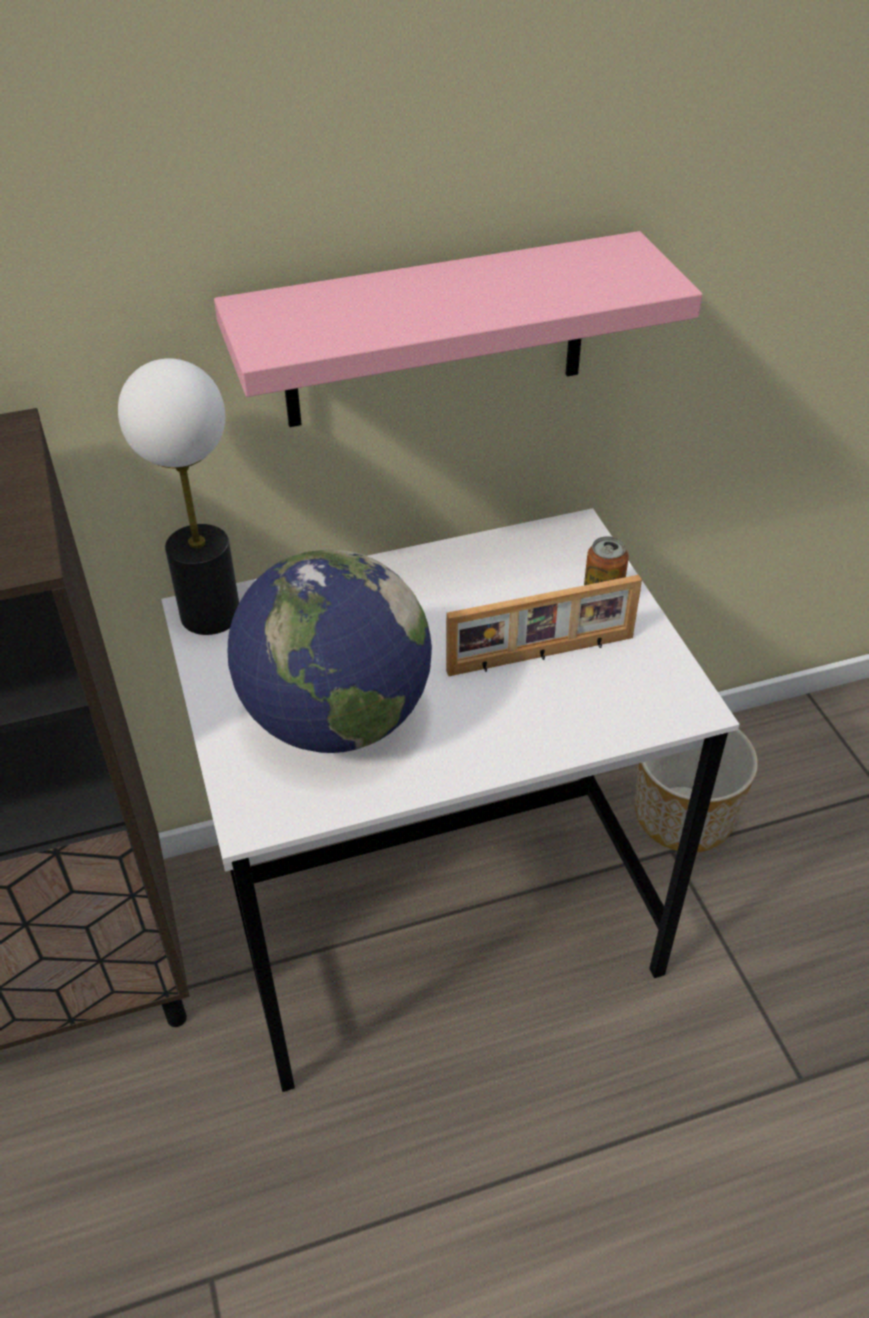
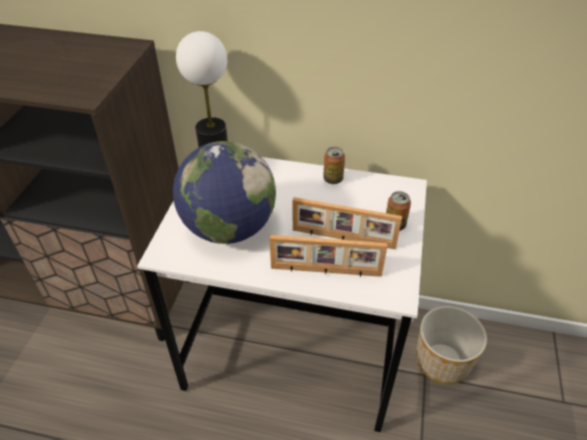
camera: 30 degrees right, 0 degrees up
pink shelf [214,231,702,427] -> none
none -> picture frame [270,235,387,277]
none -> can [323,147,345,184]

